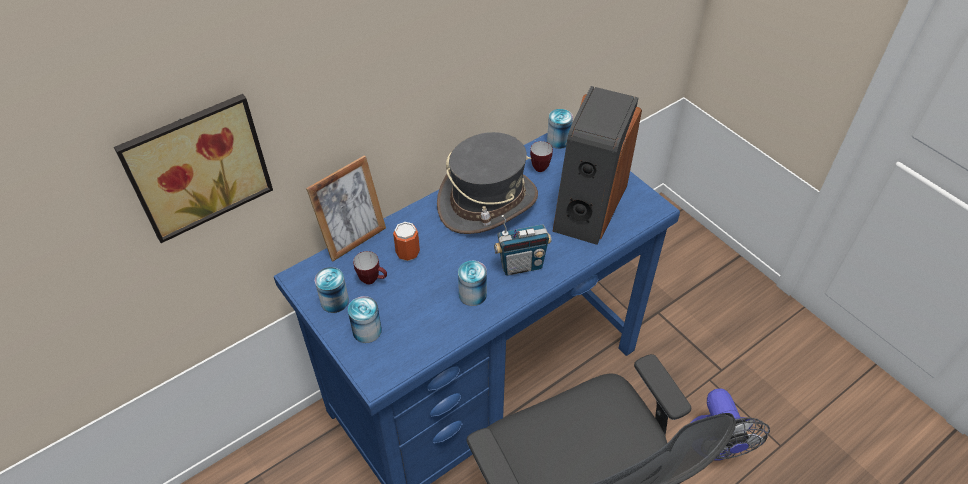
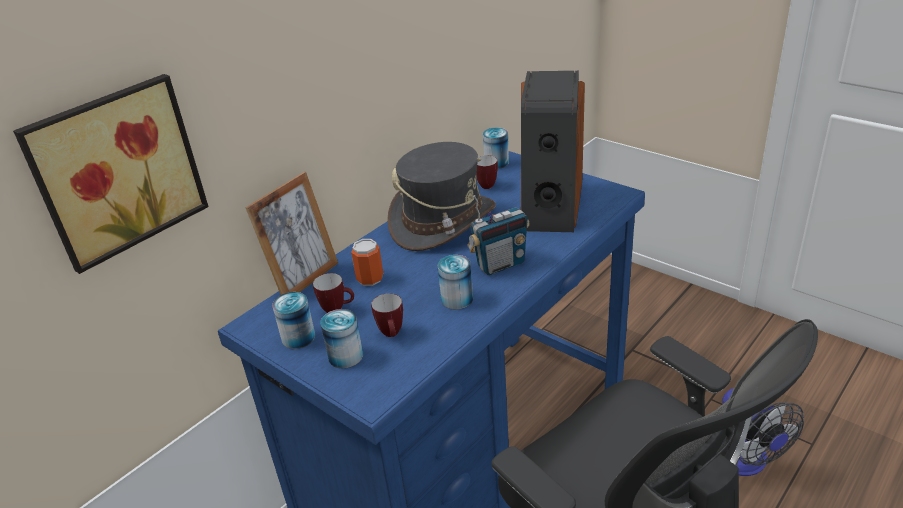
camera: 10 degrees left, 15 degrees down
none -> mug [371,293,403,337]

